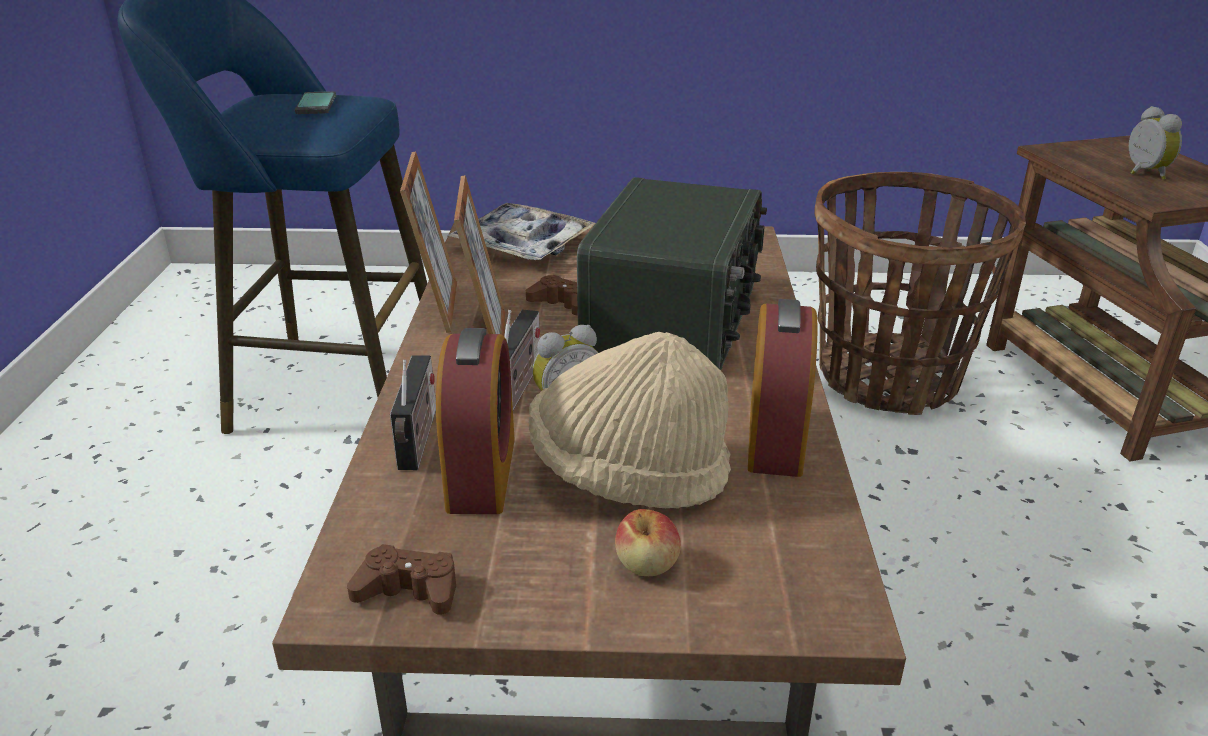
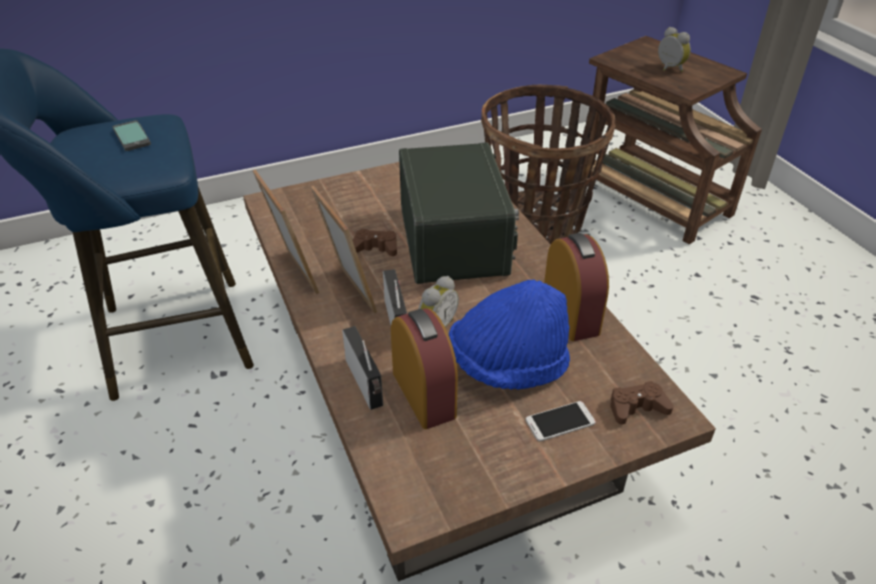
camera: 25 degrees left, 10 degrees up
brown game controller [347,544,456,615] -> brown game controller moved to [610,381,674,424]
tray [447,203,595,260] -> none
beige hat [529,332,731,509] -> blue hat [449,280,570,390]
apple [615,509,681,576] -> phone [526,401,596,441]

